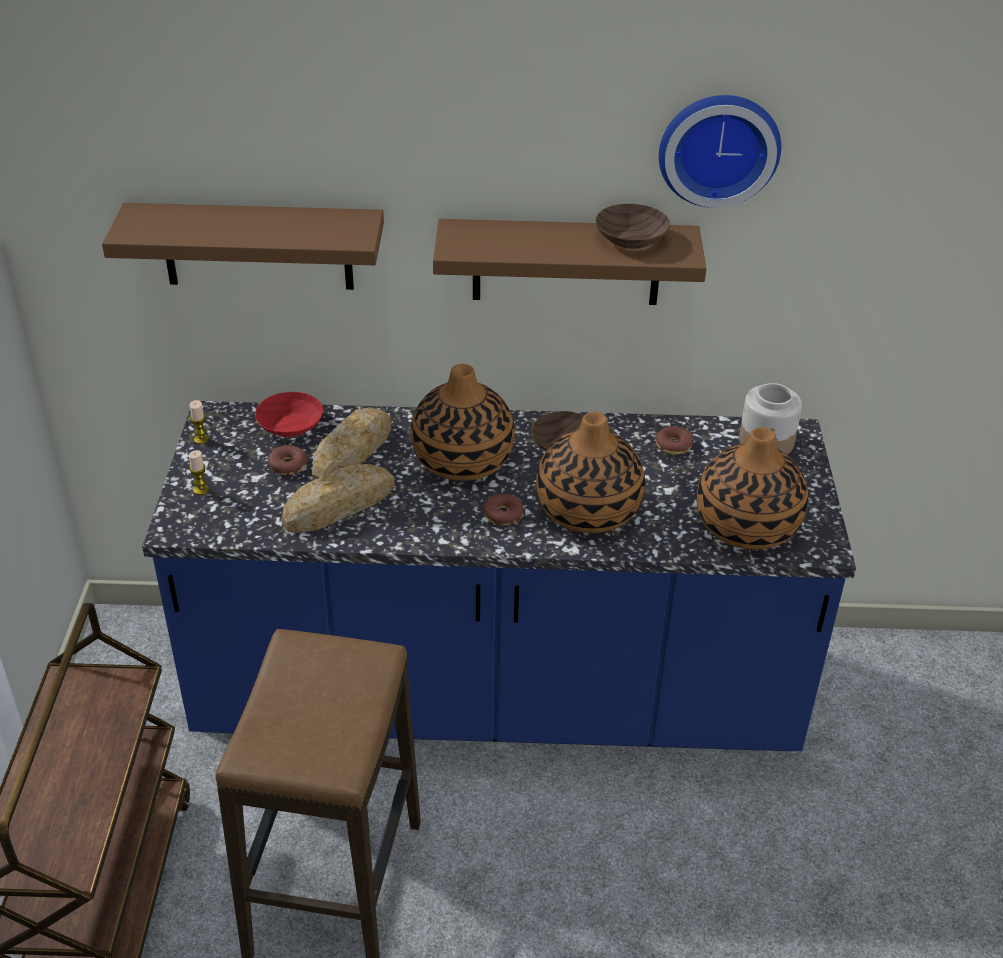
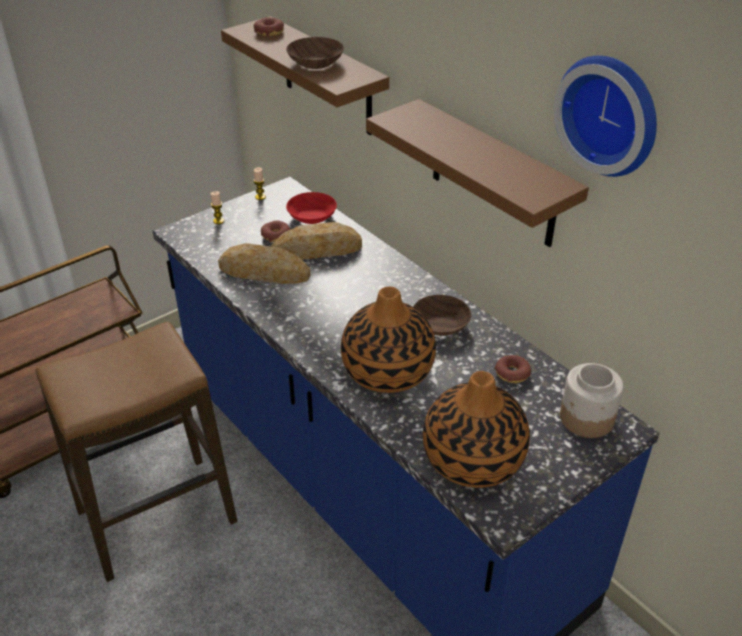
camera: 50 degrees right, 0 degrees up
vase [411,364,515,481] -> none
donut [483,494,524,525] -> donut moved to [254,17,284,37]
brown bowl [595,204,670,249] -> brown bowl moved to [286,37,344,69]

